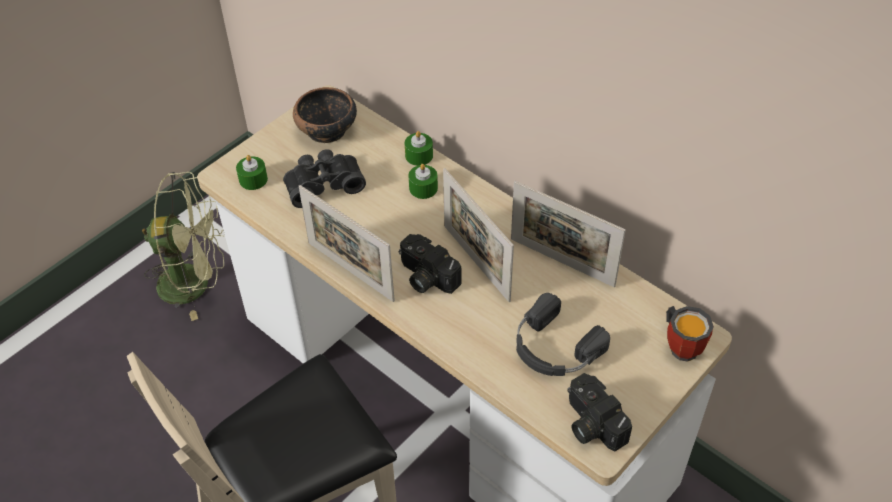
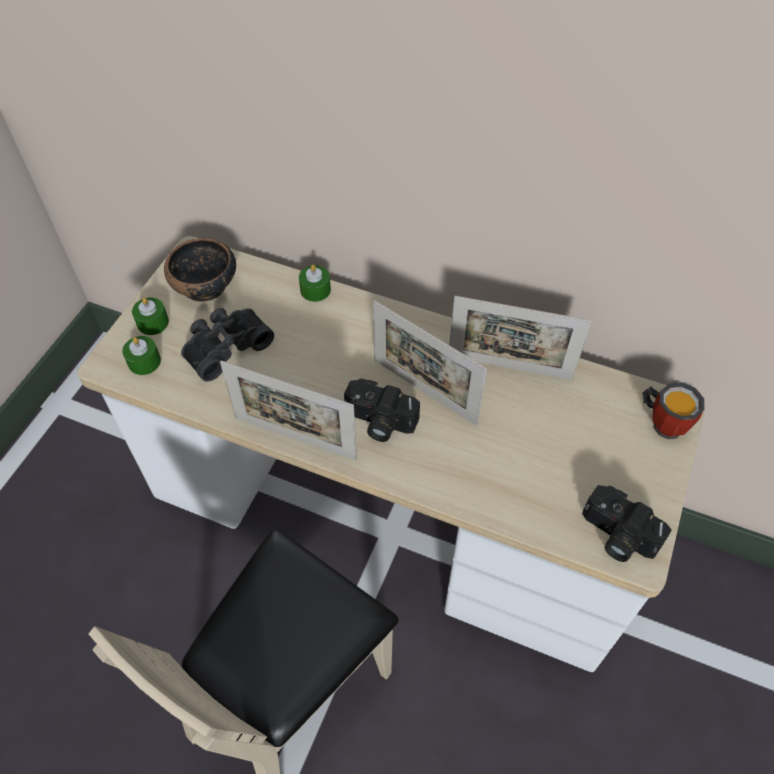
camera: 20 degrees left, 5 degrees up
green fan [142,172,225,321] -> none
green candle [408,164,438,199] -> green candle moved to [132,297,169,335]
black headphones [516,293,610,376] -> none

